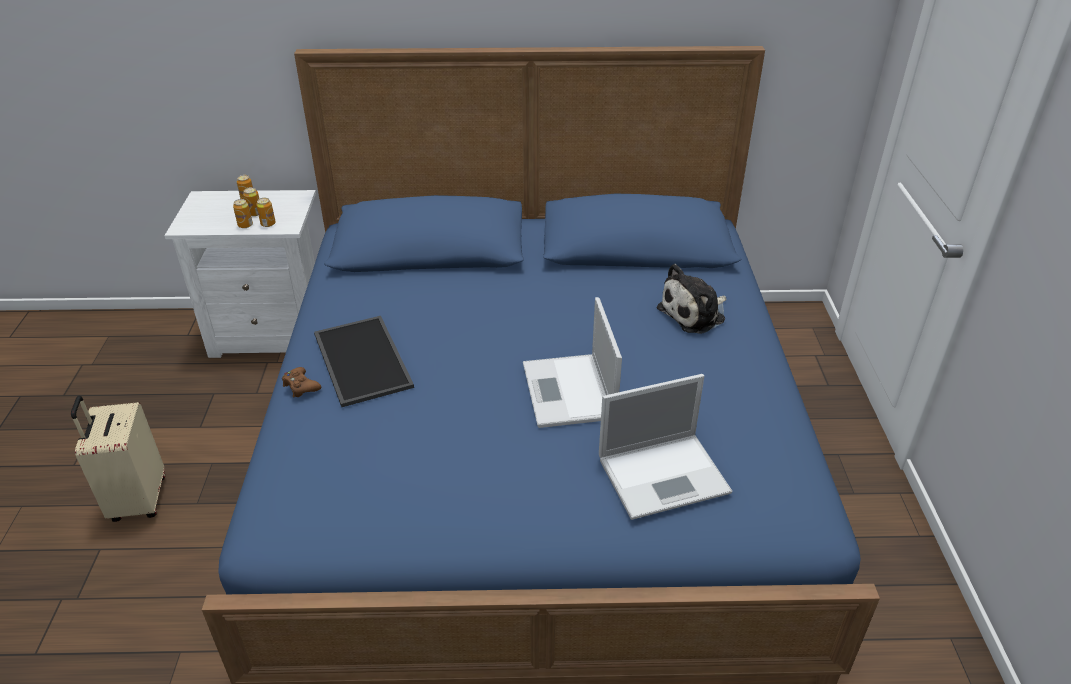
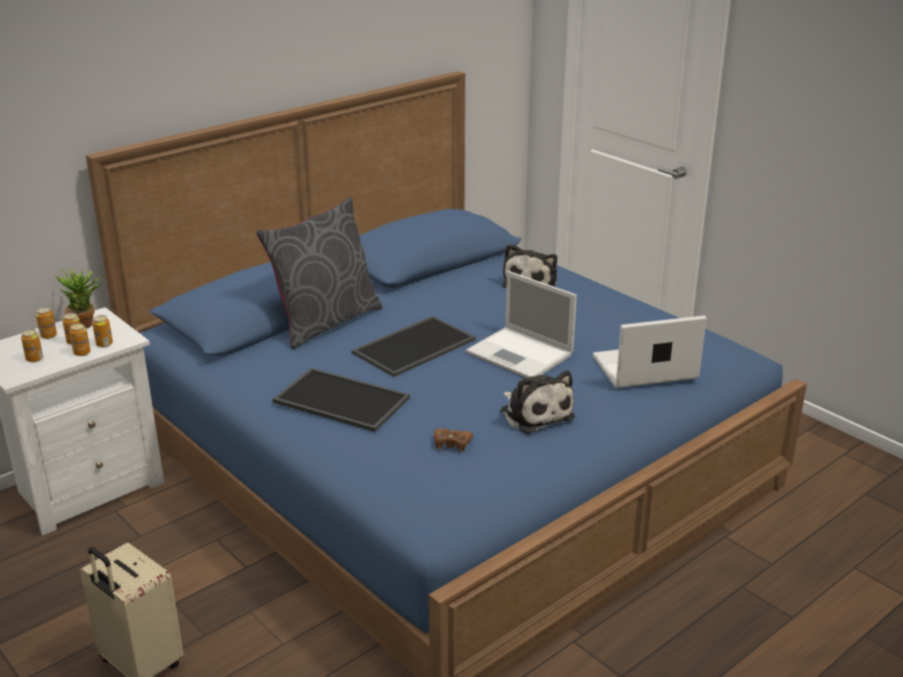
camera: 40 degrees left, 10 degrees down
brown game controller [282,367,321,398] -> brown game controller moved to [434,428,473,452]
laptop [599,374,733,520] -> laptop turned 135 degrees counterclockwise [593,315,707,388]
none -> can [21,329,43,362]
none -> potted plant [55,268,103,328]
none -> grey pillow [256,197,382,349]
none -> tray [352,316,475,377]
none -> plush toy [500,370,575,434]

